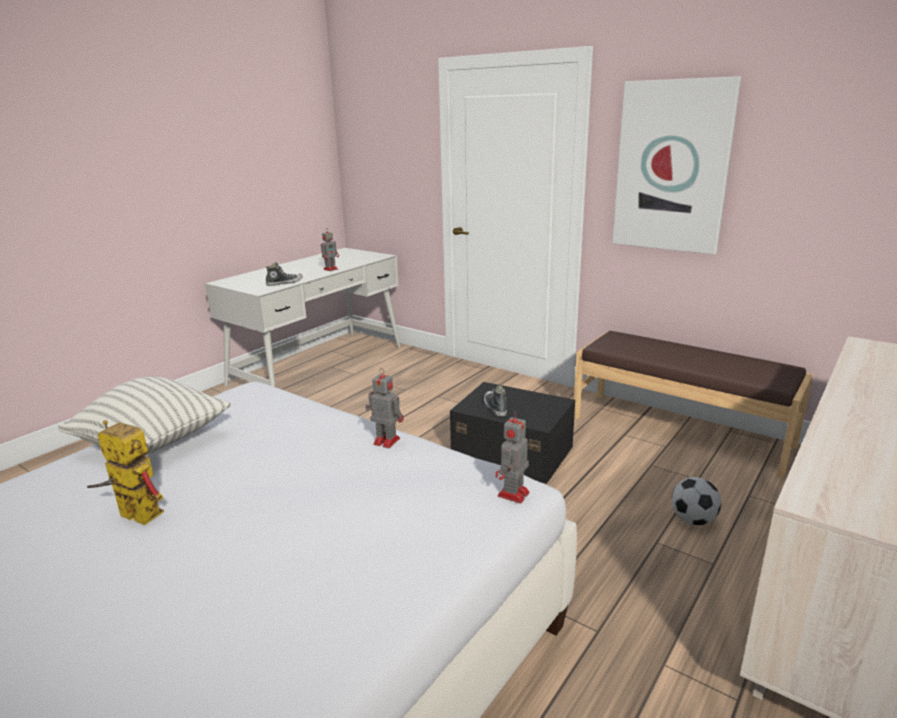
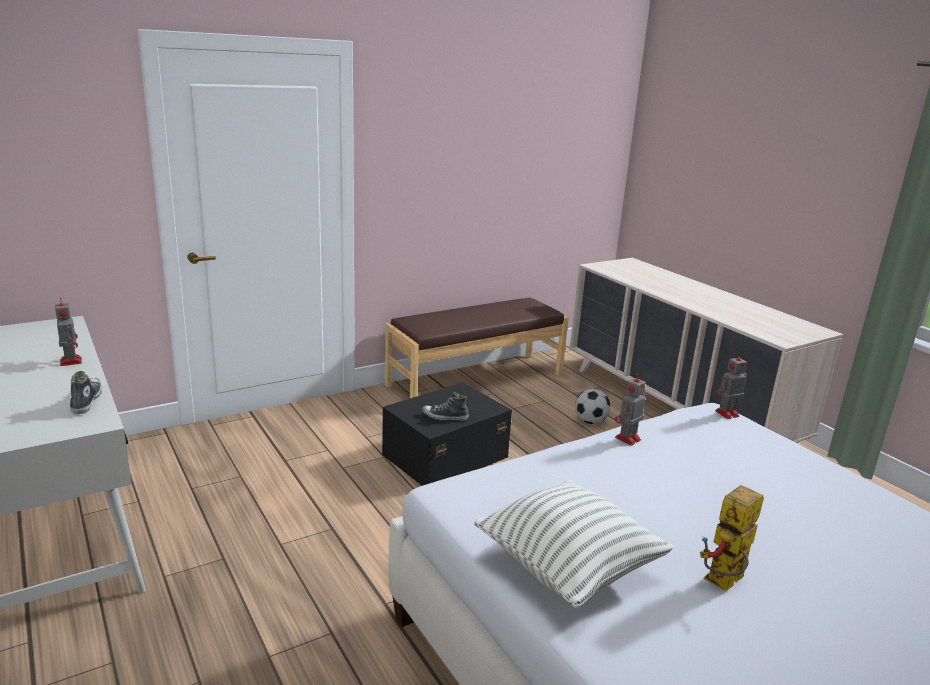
camera: 70 degrees left, 0 degrees up
toy robot [495,411,529,503] -> toy robot turned 105 degrees clockwise [715,352,747,419]
picture [612,76,741,254] -> none

